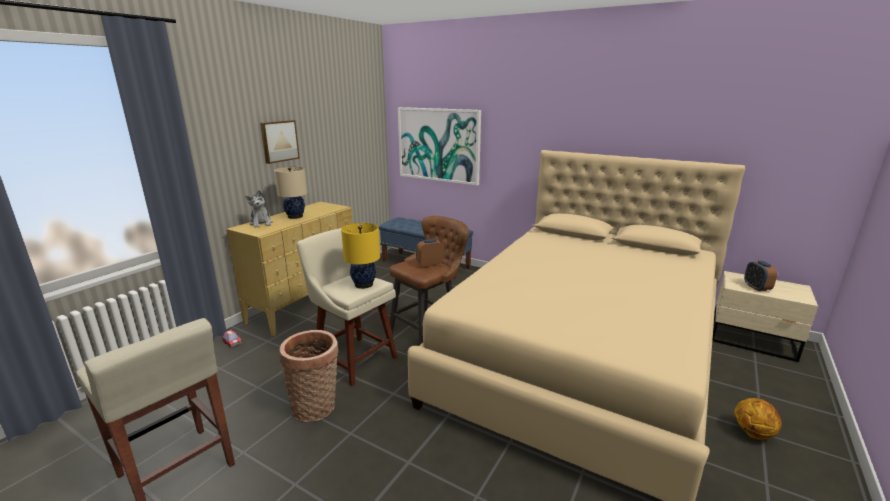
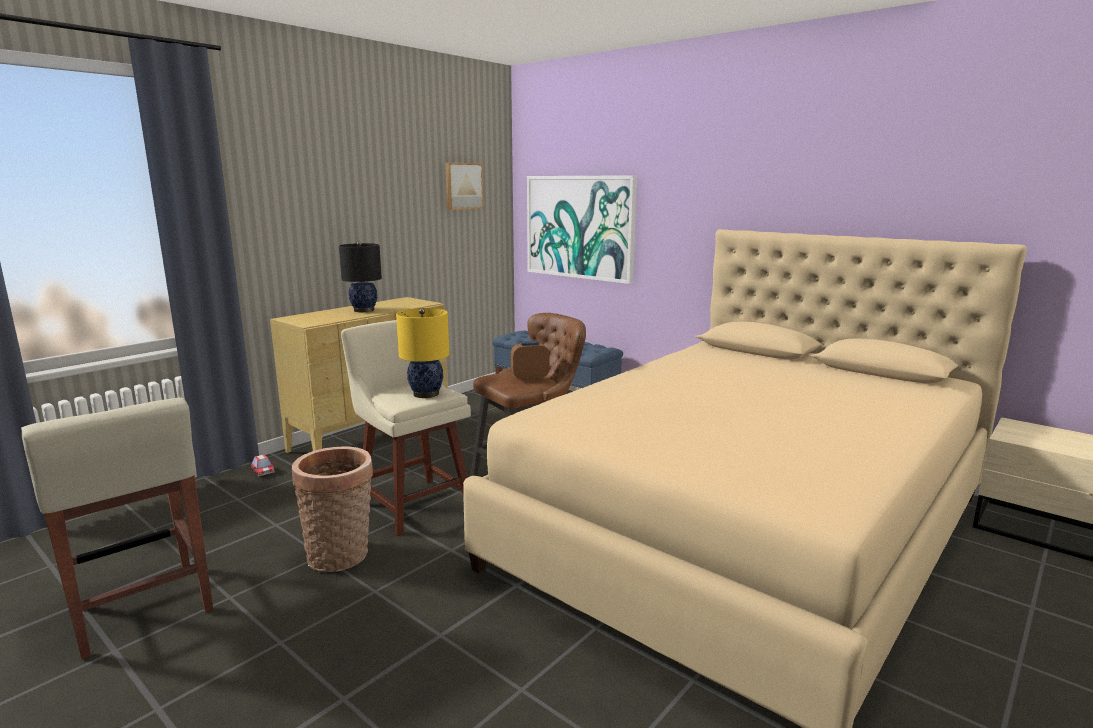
camera: 10 degrees right, 5 degrees down
plush toy [245,190,273,228] -> none
picture [260,120,300,164] -> picture moved to [445,163,484,210]
beige table lamp [274,167,307,219] -> black table lamp [339,242,382,312]
basketball [734,398,782,440] -> none
alarm clock [744,261,777,291] -> none

